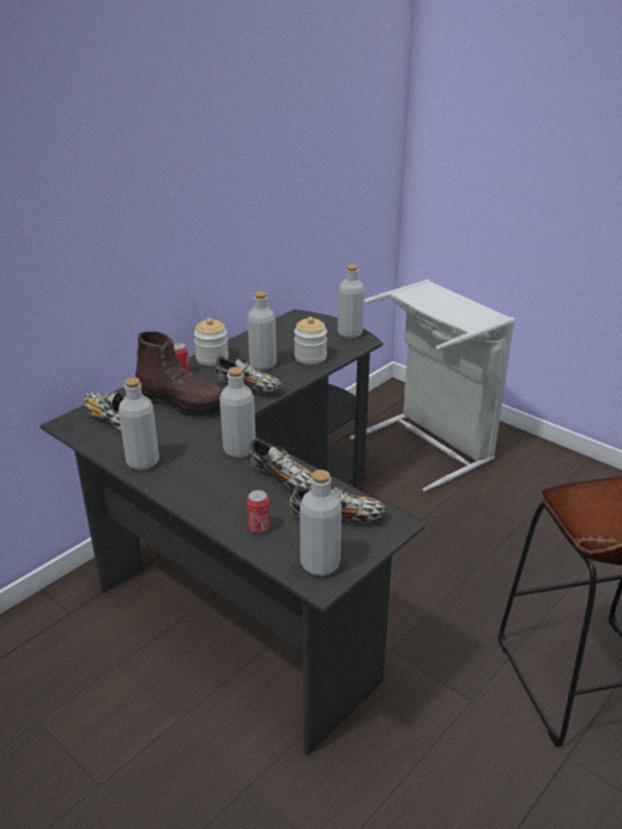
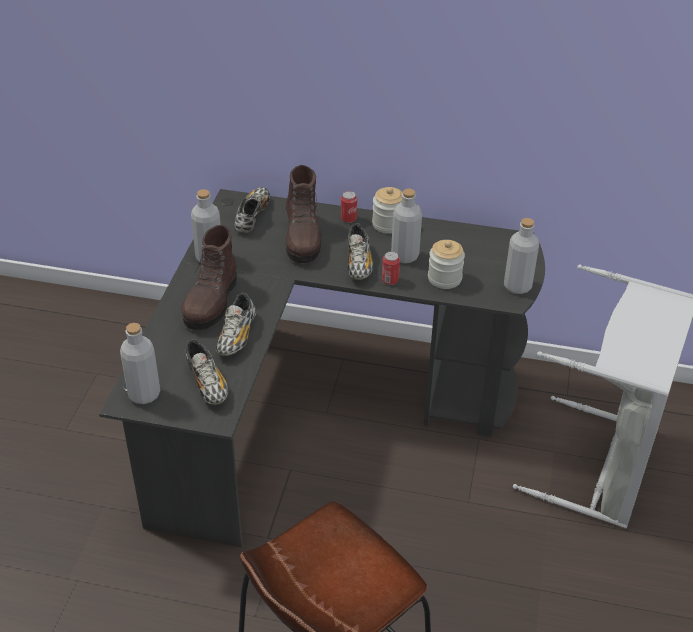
camera: 60 degrees right, 10 degrees up
grey bottle [220,367,256,458] -> none
can [246,490,270,534] -> can moved to [382,251,400,285]
none -> brown boot [181,225,237,330]

